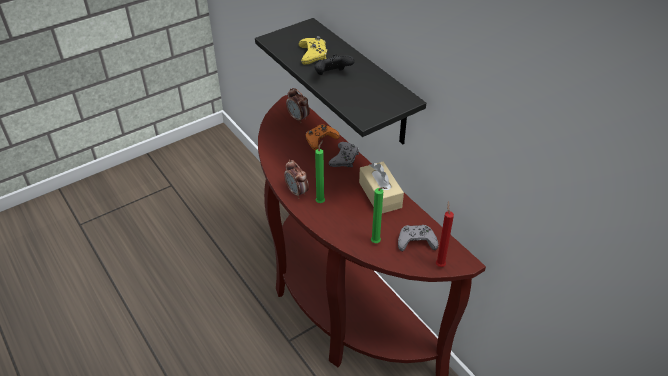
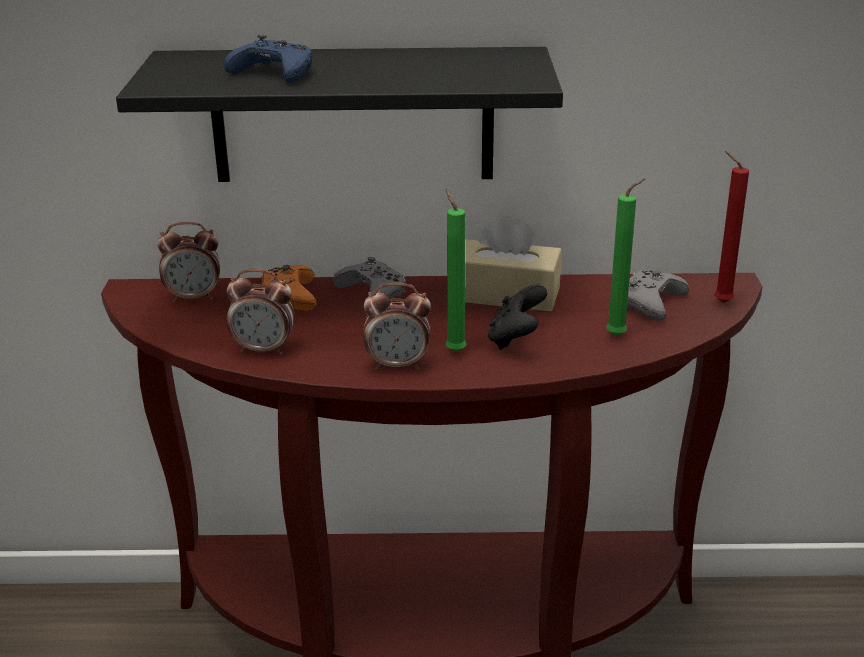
camera: 55 degrees left, 15 degrees down
yellow game controller [298,36,327,65] -> blue game controller [224,35,312,83]
black game controller [314,54,355,75] -> black game controller moved to [488,285,547,350]
none -> alarm clock [227,269,294,355]

